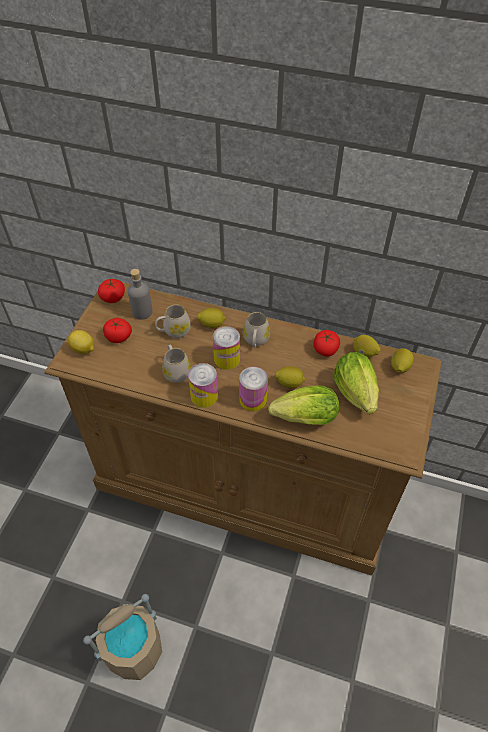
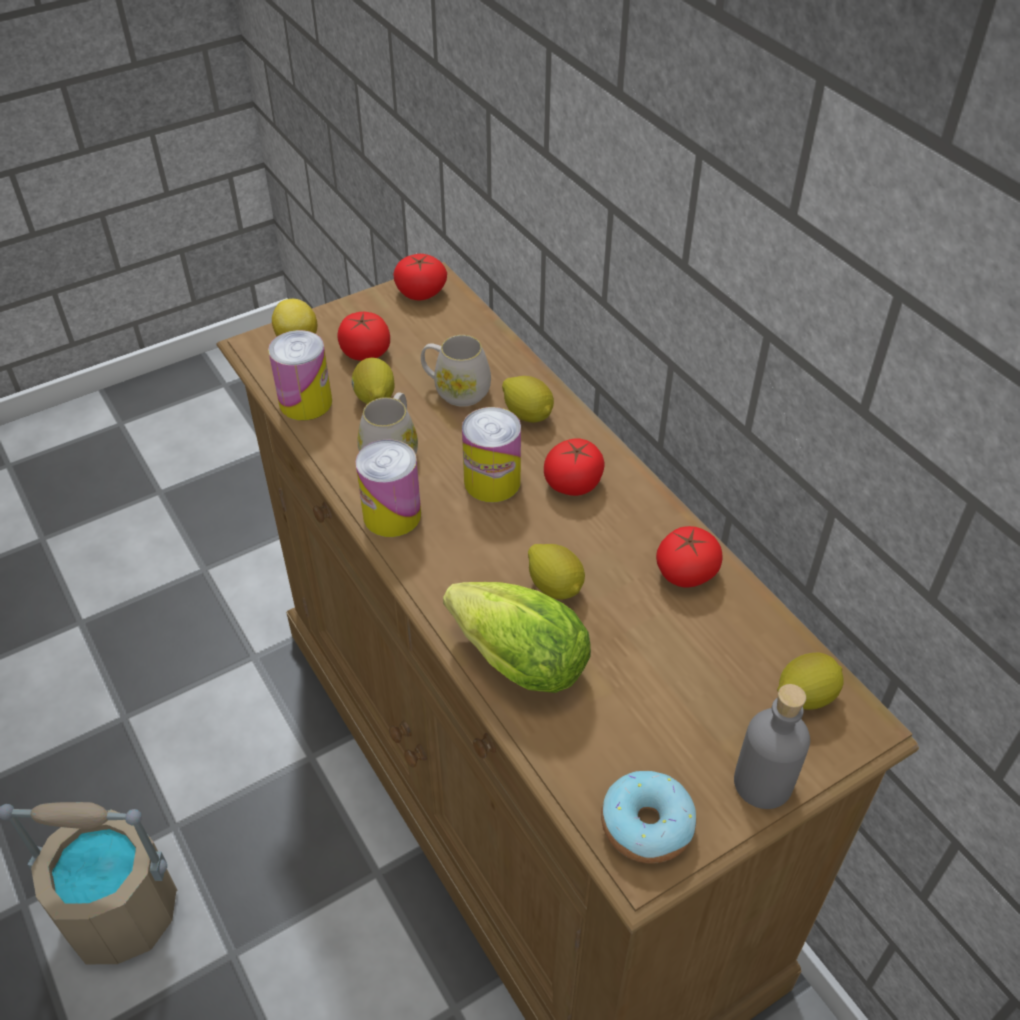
camera: 40 degrees right, 5 degrees down
grey bottle [128,269,153,320] -> grey bottle moved to [734,684,810,809]
can [239,367,268,411] -> can moved to [268,330,332,420]
white mug [243,312,270,348] -> tomato [544,438,604,496]
lettuce [334,352,379,414] -> none
lemon [353,335,381,357] -> lemon moved to [351,357,395,404]
none -> donut [601,771,696,864]

